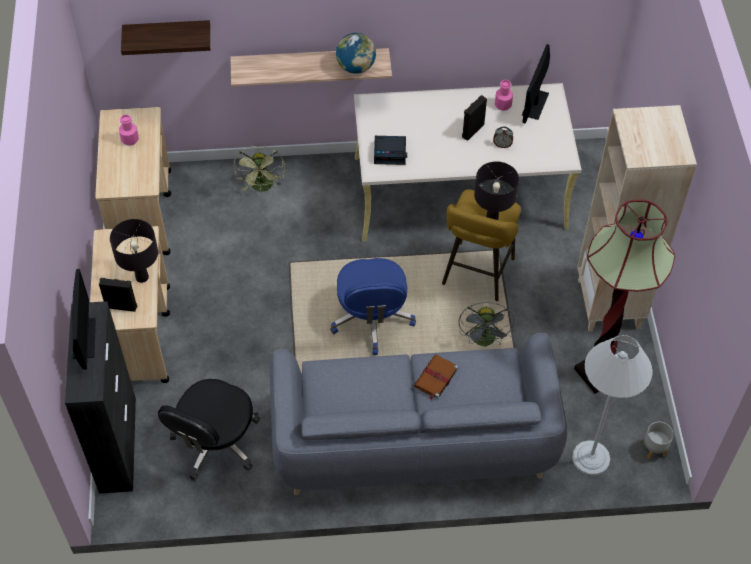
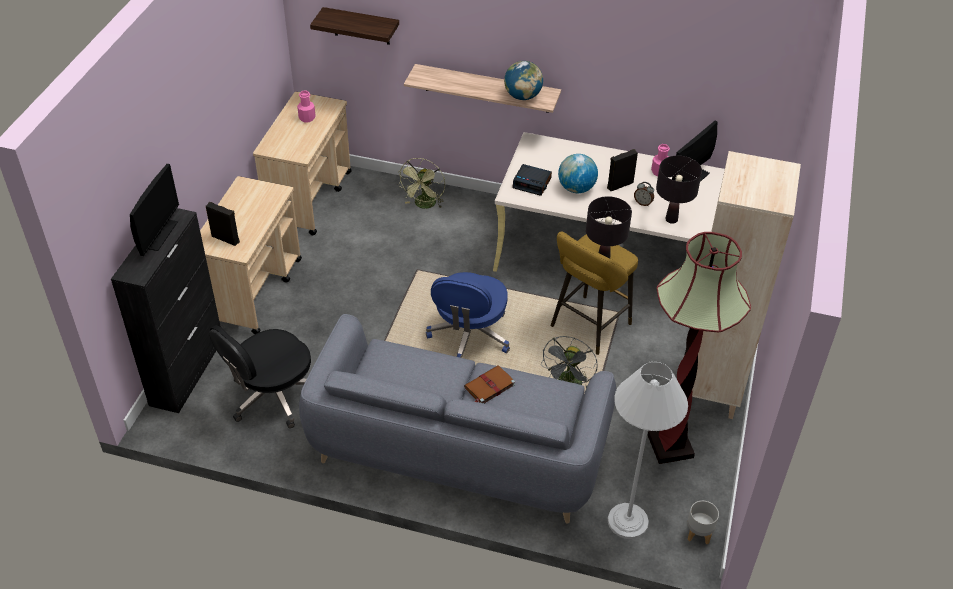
camera: 20 degrees right, 10 degrees down
black table lamp [110,219,158,283] -> black table lamp moved to [656,156,702,224]
none -> globe [558,154,598,193]

